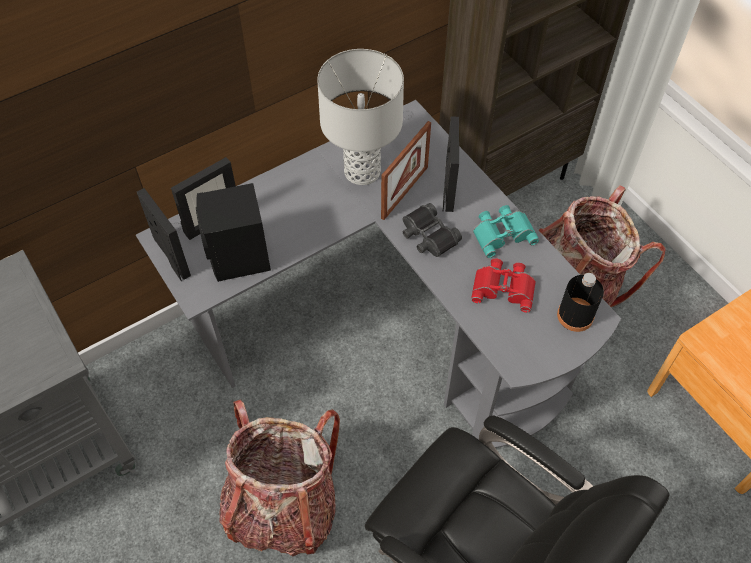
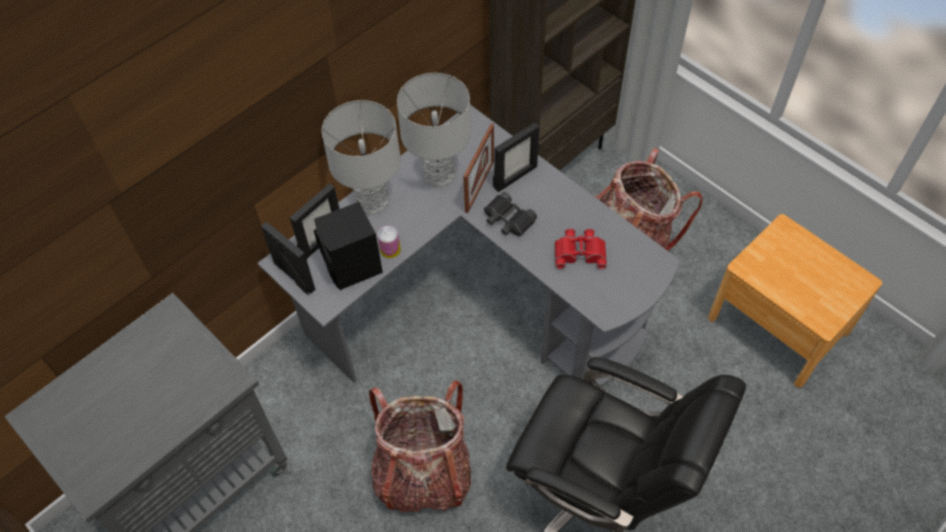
camera: 10 degrees left, 0 degrees up
picture frame [443,116,459,212] -> picture frame turned 60 degrees clockwise [493,122,540,192]
turquoise binoculars [473,205,539,258] -> none
black bottle [557,273,604,332] -> none
none -> white table lamp [322,100,401,214]
none -> can [378,226,401,258]

